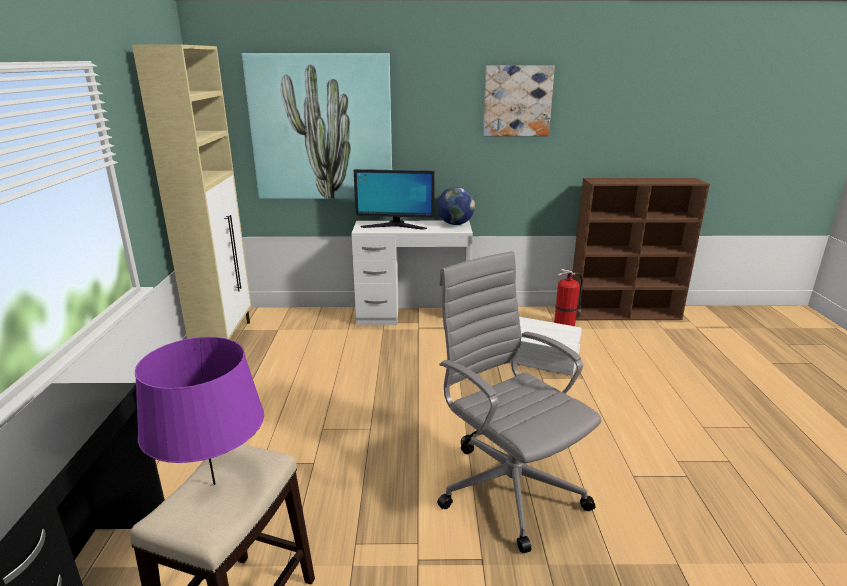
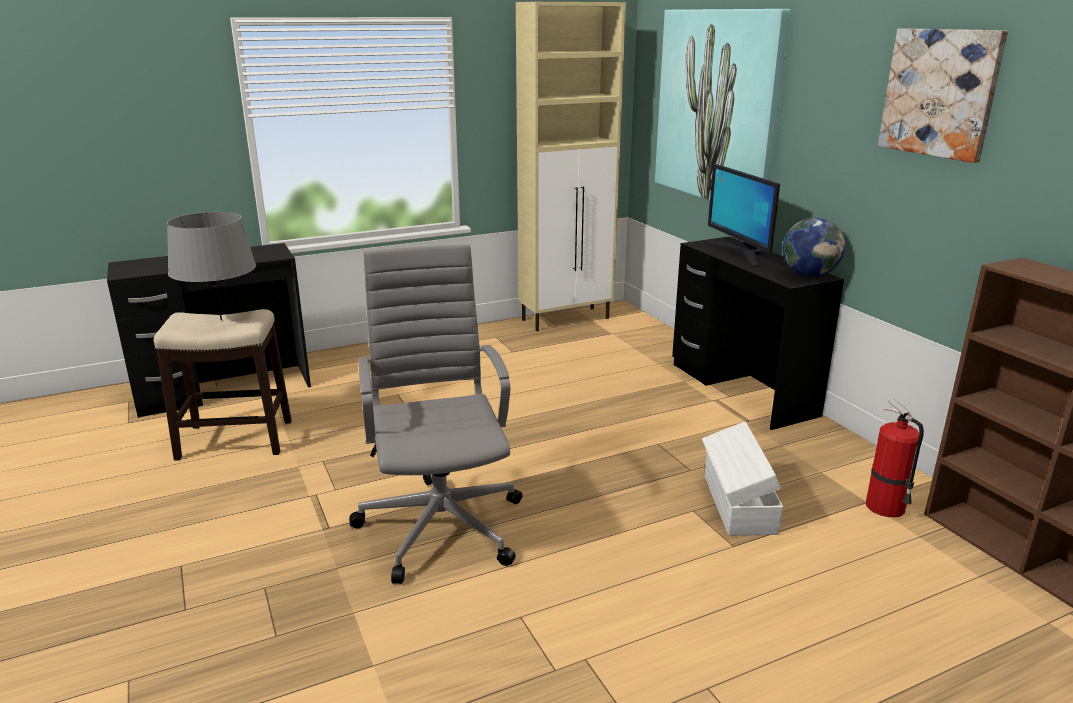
camera: 65 degrees right, 0 degrees up
purple table lamp [135,337,264,485] -> grey table lamp [167,212,256,320]
white desk [351,221,473,325] -> black desk [672,237,844,430]
grey office chair [437,251,601,553] -> grey office chair turned 45 degrees counterclockwise [349,244,522,584]

